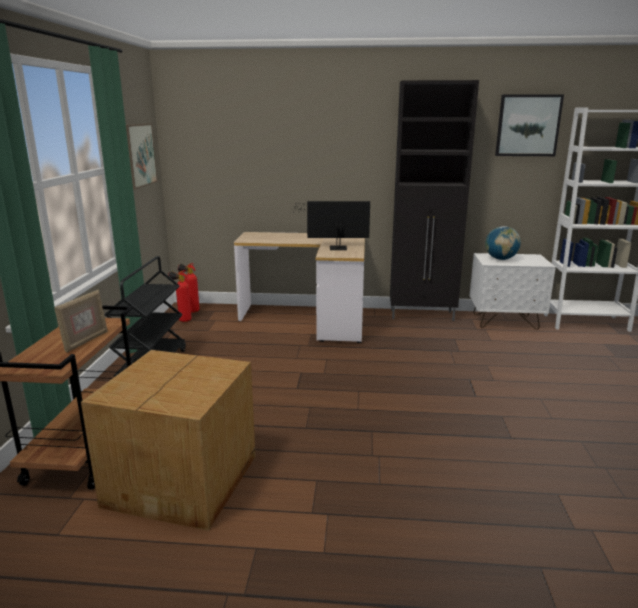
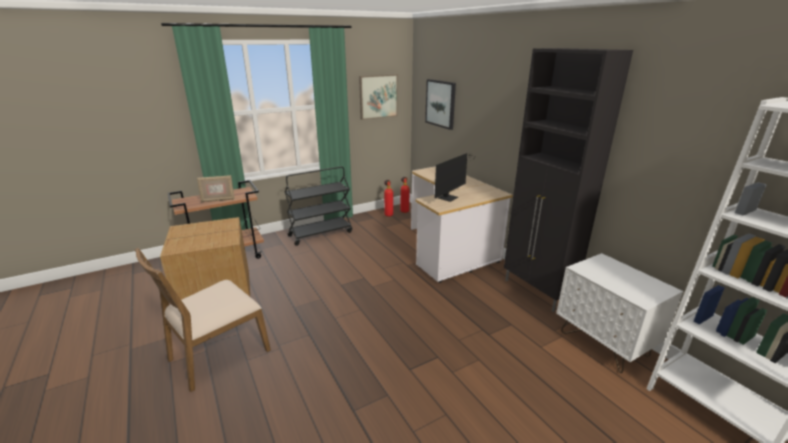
camera: 55 degrees right, 5 degrees up
monitor [287,201,370,250] -> monitor turned 75 degrees clockwise [434,153,473,202]
globe [485,226,521,260] -> none
picture [495,94,564,156] -> picture moved to [425,79,456,130]
none -> brown chair [135,248,271,392]

